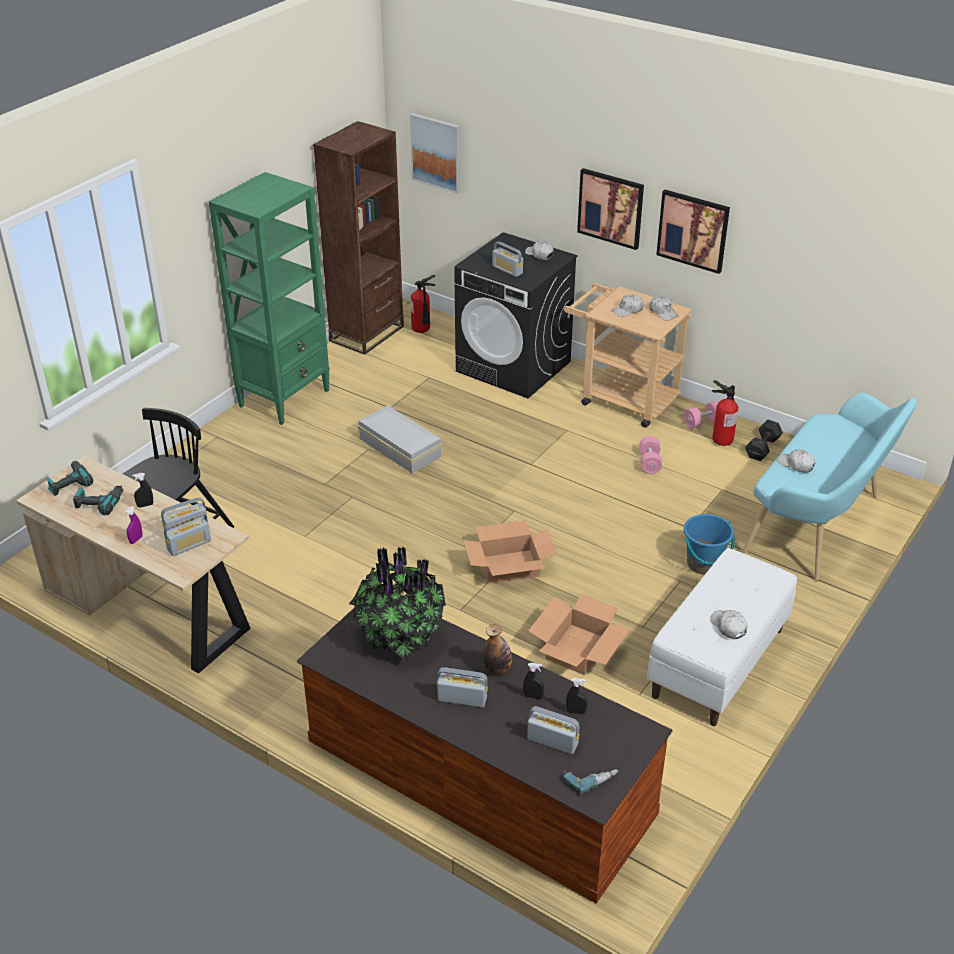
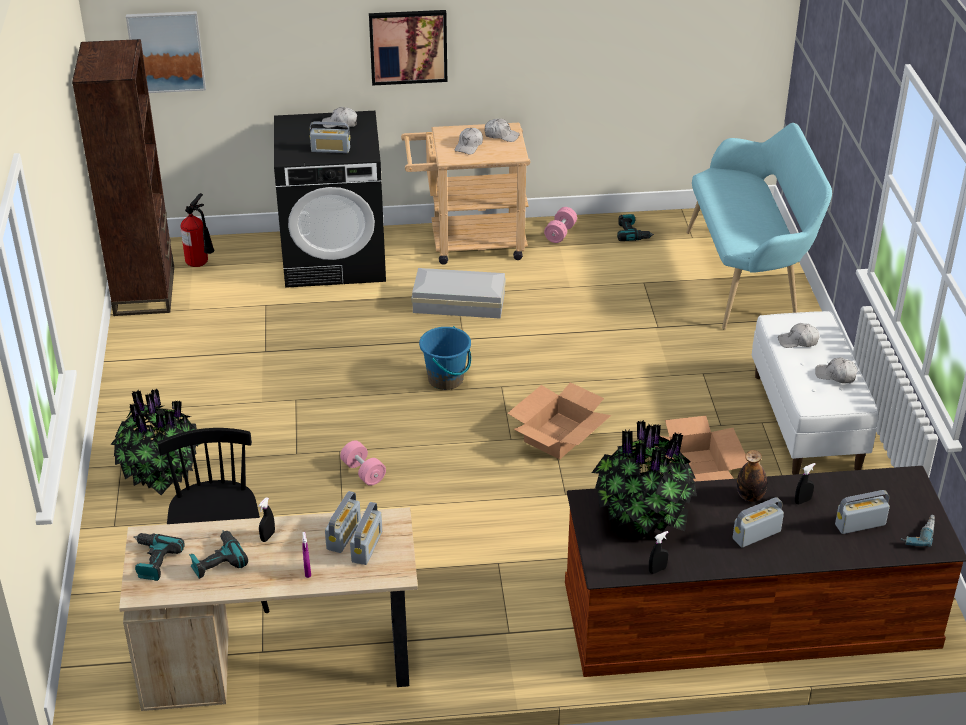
camera: 40 degrees left, 0 degrees up
green bookcase [209,172,330,425] -> none
white storage box [358,405,442,473] -> white storage box moved to [411,268,506,319]
black spray bottle [566,678,588,714] -> black spray bottle moved to [649,531,668,574]
pink dumbbell [639,436,662,474] -> pink dumbbell moved to [340,440,386,486]
picture [656,190,730,274] -> none
blue bucket [684,514,735,575] -> blue bucket moved to [419,326,471,390]
fire extinguisher [712,380,738,446] -> none
black dumbbell [745,420,783,461] -> power drill [617,214,654,241]
white cap [778,449,815,473] -> white cap moved to [778,323,819,348]
none -> potted plant [110,388,200,495]

